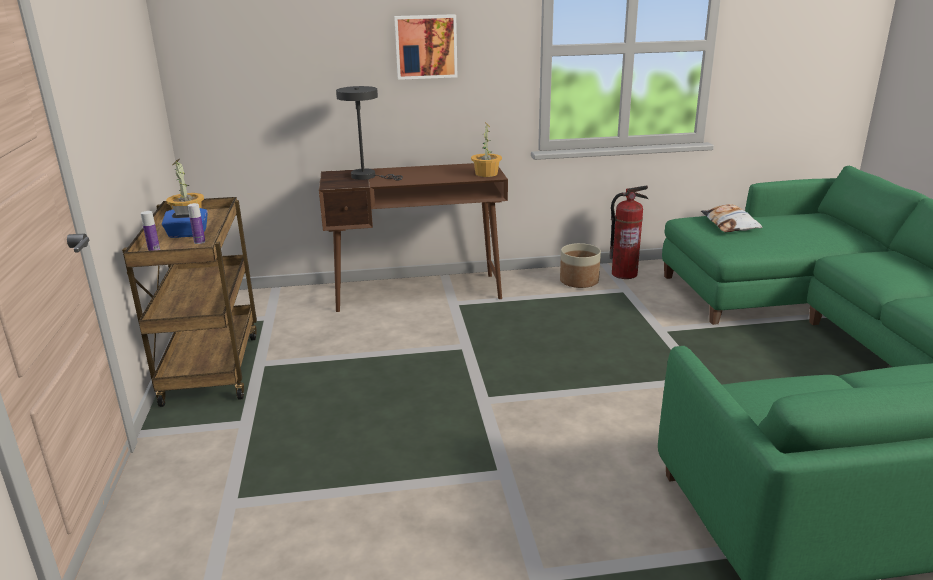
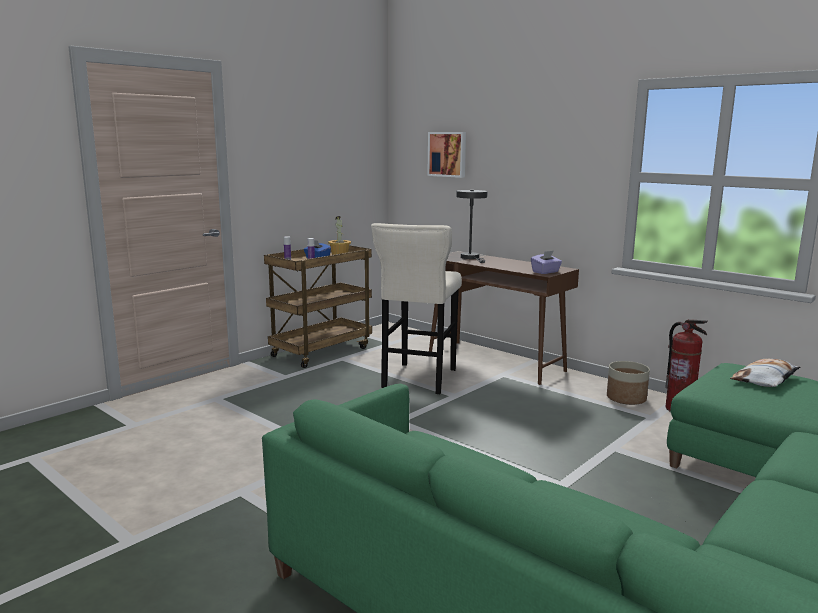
camera: 50 degrees right, 10 degrees down
picture [394,14,457,80] -> picture moved to [427,132,466,178]
potted plant [471,122,502,177] -> purple tissue box [531,251,562,274]
none -> beige stool [371,223,462,394]

